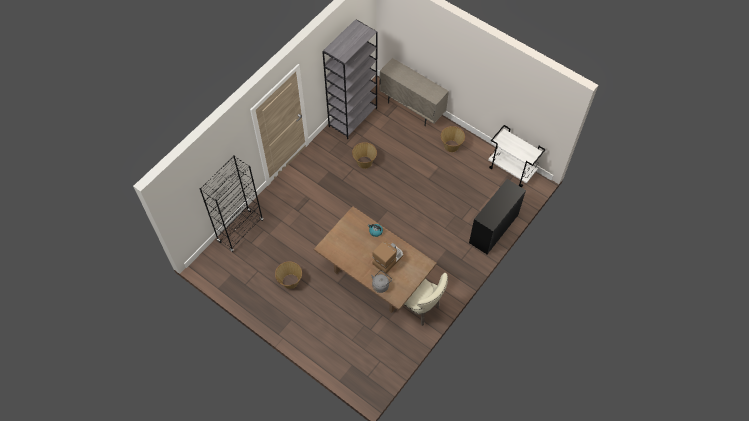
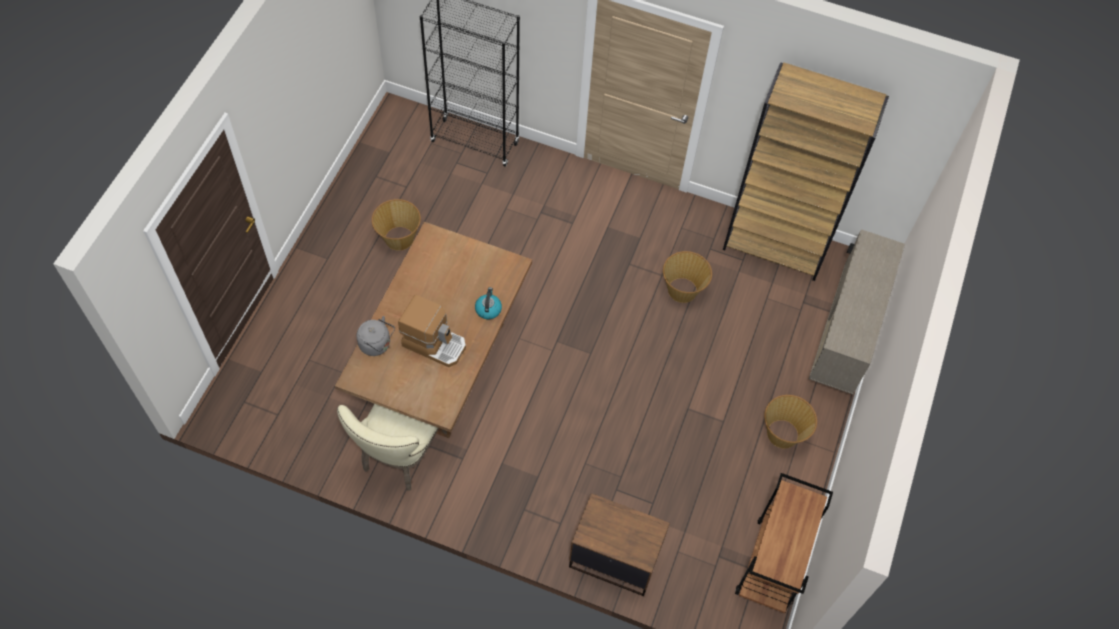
camera: 70 degrees right, 0 degrees up
grey bookcase [322,19,377,139] -> brown bookcase [723,62,889,281]
black desk [469,179,526,254] -> brown nightstand [569,493,670,596]
white cart [488,125,546,187] -> brown cart [735,473,833,613]

